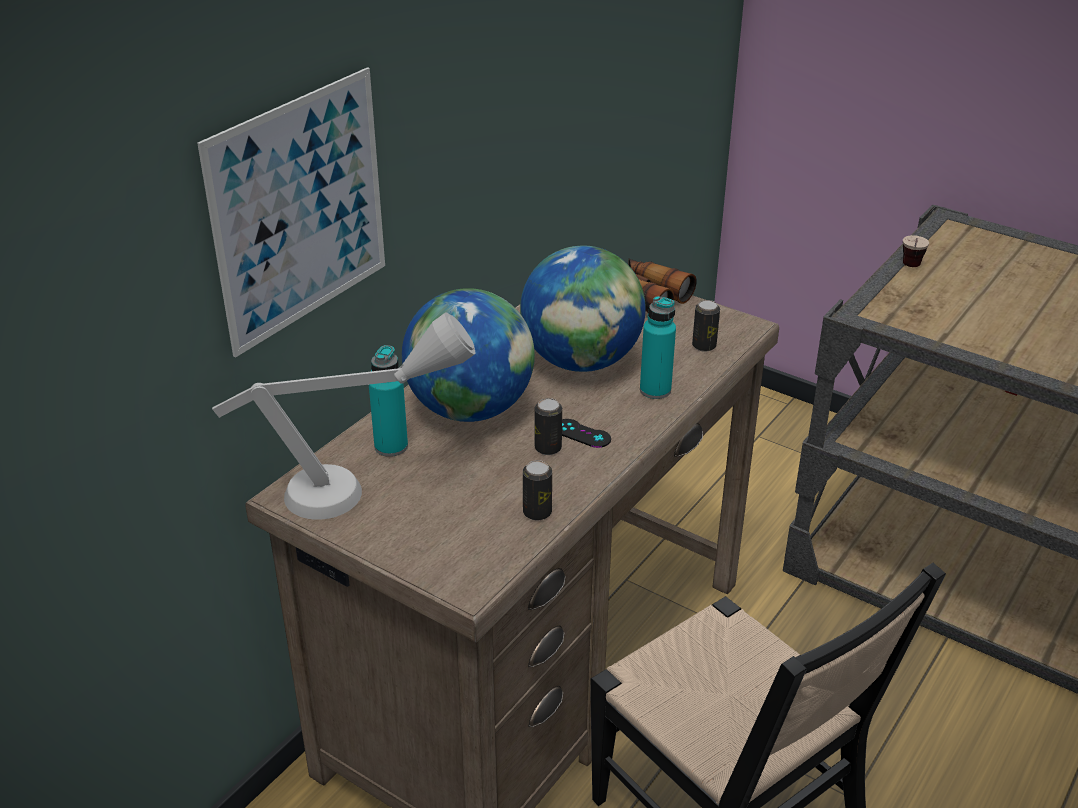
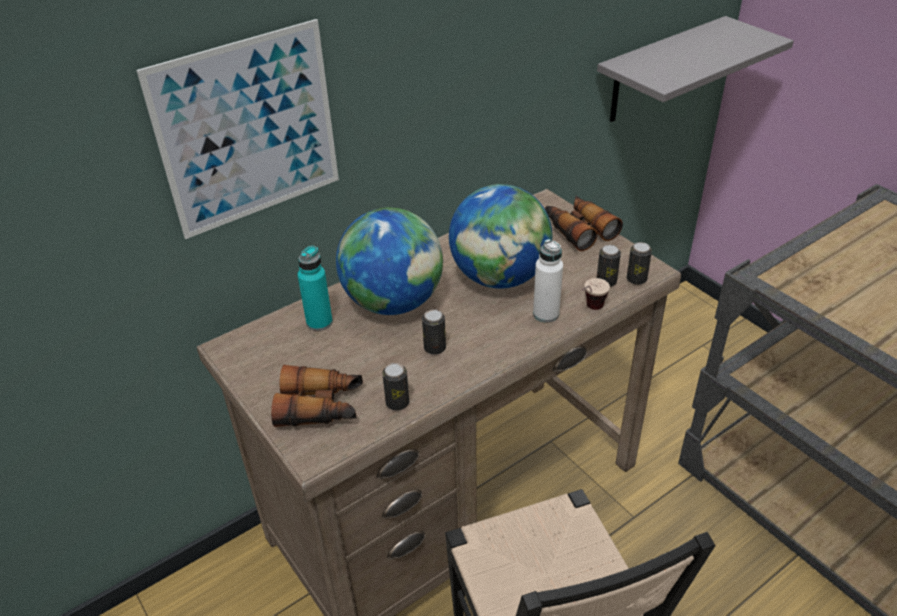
camera: 20 degrees right, 5 degrees up
grey table lamp [212,312,476,520] -> none
black game controller [562,419,611,448] -> none
turquoise bottle [640,296,676,399] -> white bottle [533,239,563,323]
cup [903,235,929,267] -> cup moved to [581,278,610,310]
none -> binoculars [271,365,363,427]
none -> grey shelf [597,16,794,122]
none -> can [627,242,652,285]

